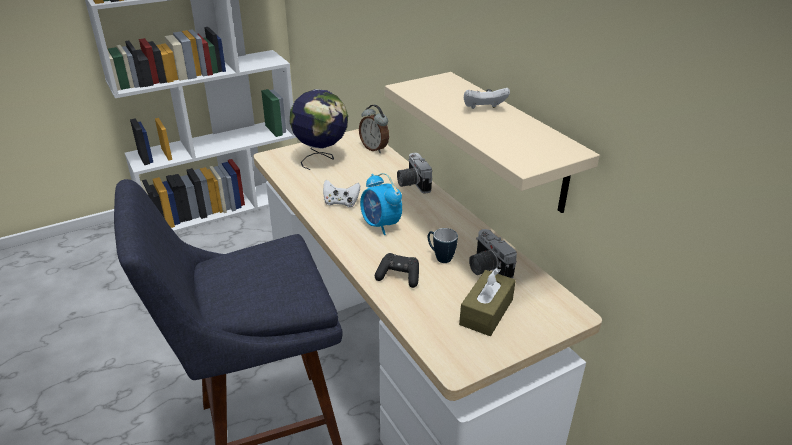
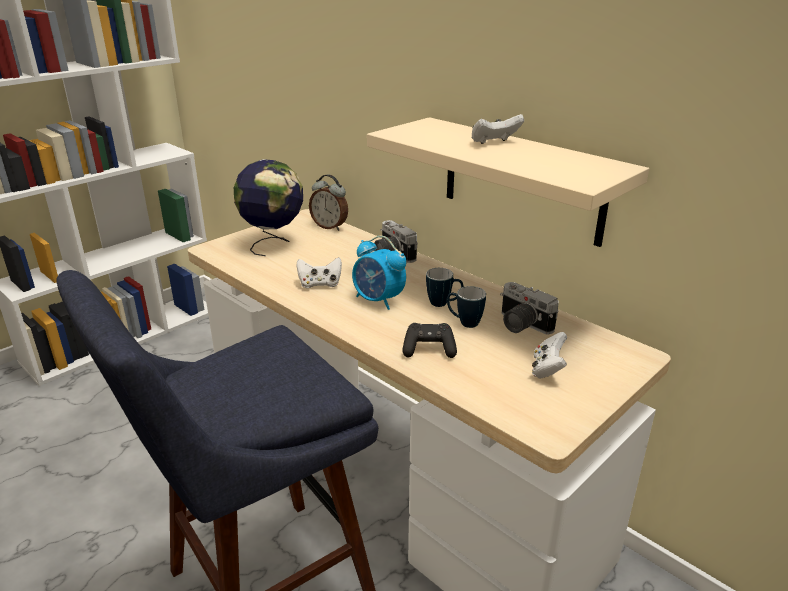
camera: 15 degrees left, 5 degrees down
brown tissue box [459,268,516,336] -> white game controller [532,332,567,379]
none -> mug [426,268,464,307]

